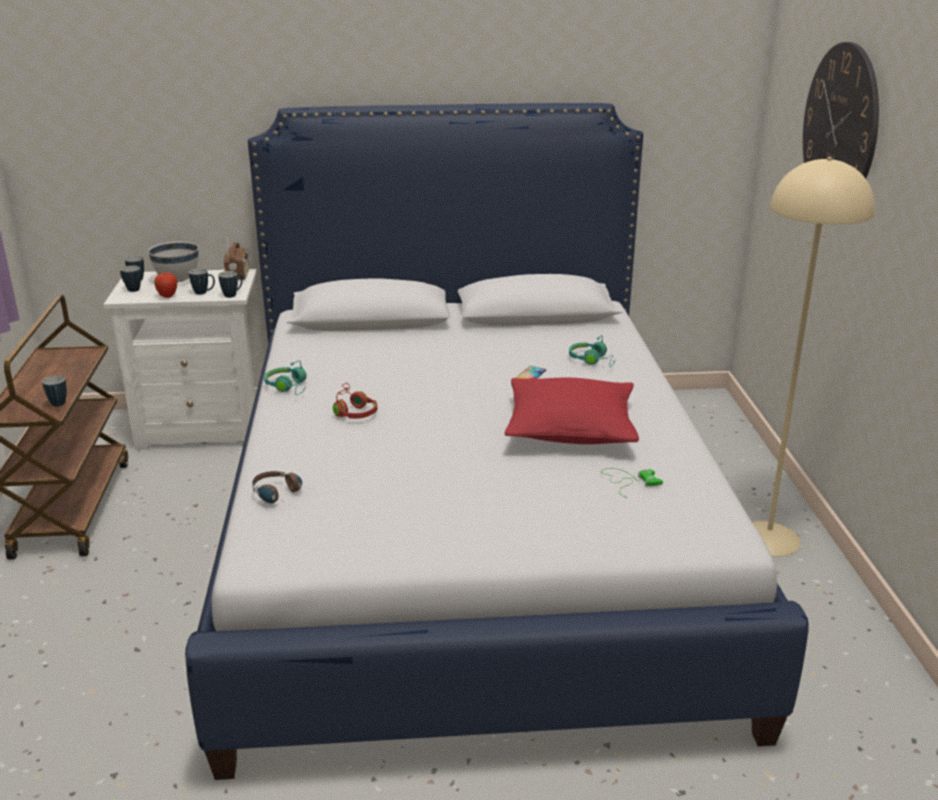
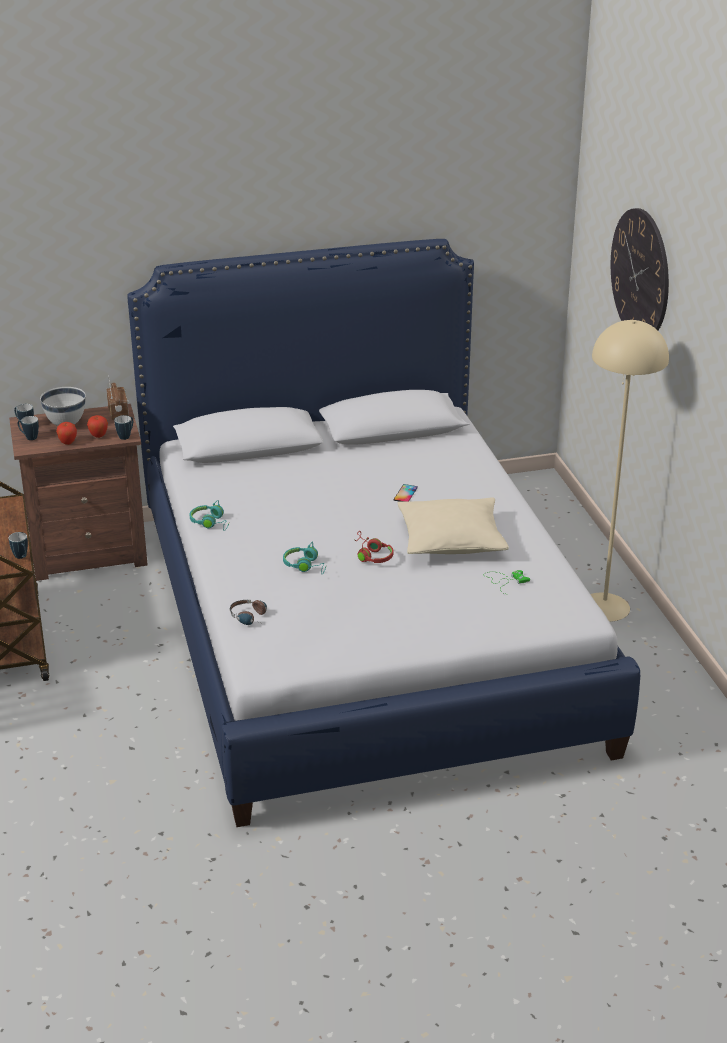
camera: 10 degrees left, 5 degrees up
white nightstand [103,269,257,450] -> brown nightstand [9,404,148,581]
mug [189,268,215,295] -> apple [87,415,108,438]
red headphones [333,383,377,419] -> red headphones moved to [355,531,394,563]
red pillow [504,378,639,444] -> beige pillow [398,497,509,554]
turquoise headphones [569,335,615,367] -> turquoise headphones moved to [283,542,326,574]

